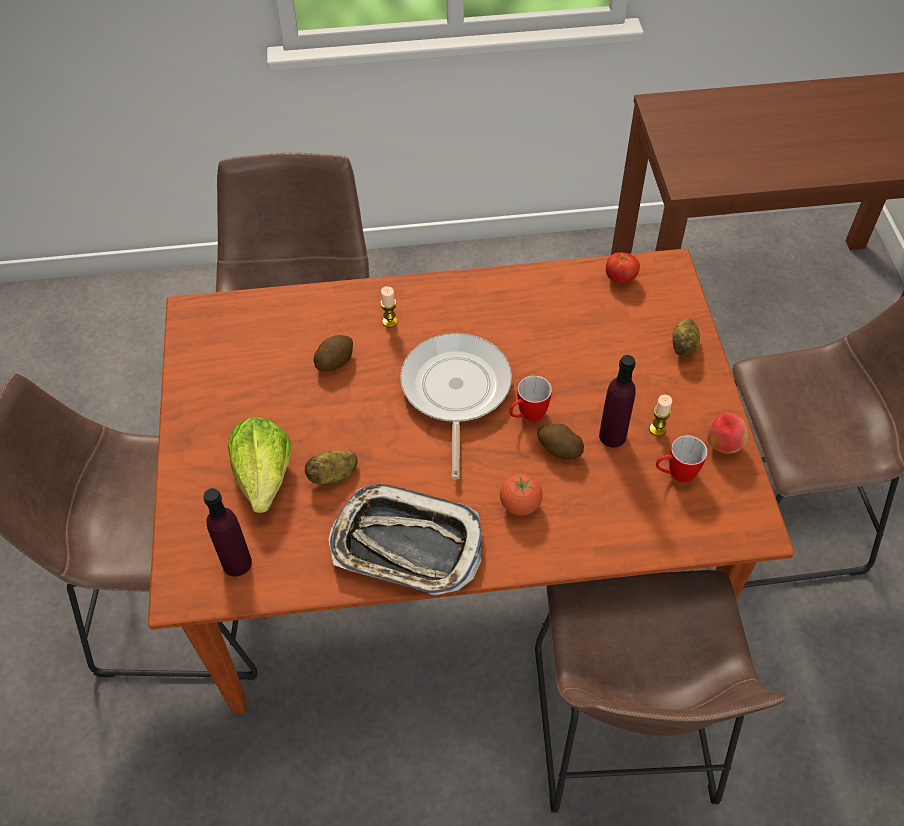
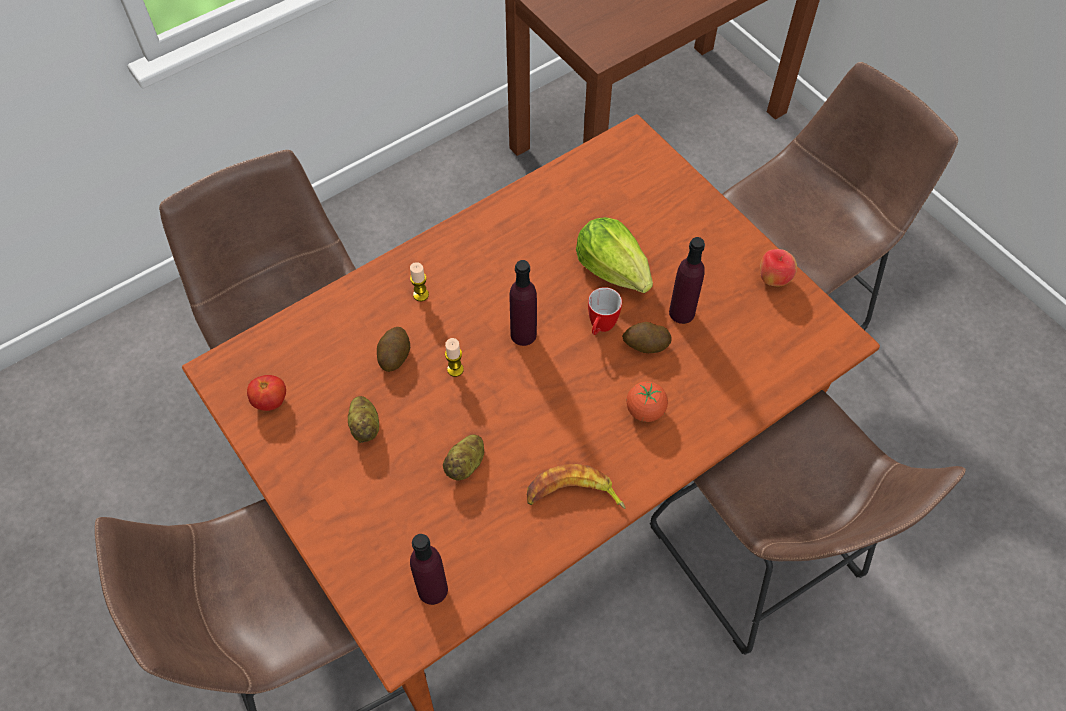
camera: 30 degrees left, 5 degrees up
lettuce [228,417,291,513] -> lettuce moved to [576,217,653,293]
tray [328,484,482,595] -> banana [527,464,626,509]
frying pan [400,333,512,479] -> purple bottle [510,260,537,346]
tomato [606,252,640,284] -> tomato moved to [247,375,286,411]
candle [649,394,672,436] -> candle moved to [445,338,464,377]
mug [656,435,708,482] -> none
potato [672,318,700,356] -> potato moved to [348,396,379,443]

